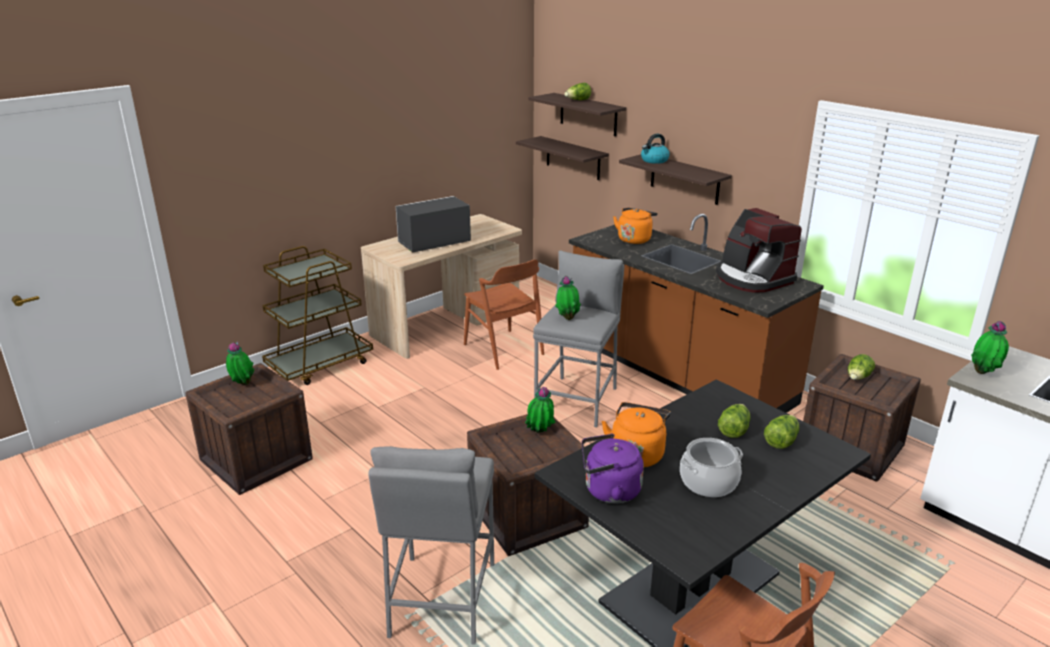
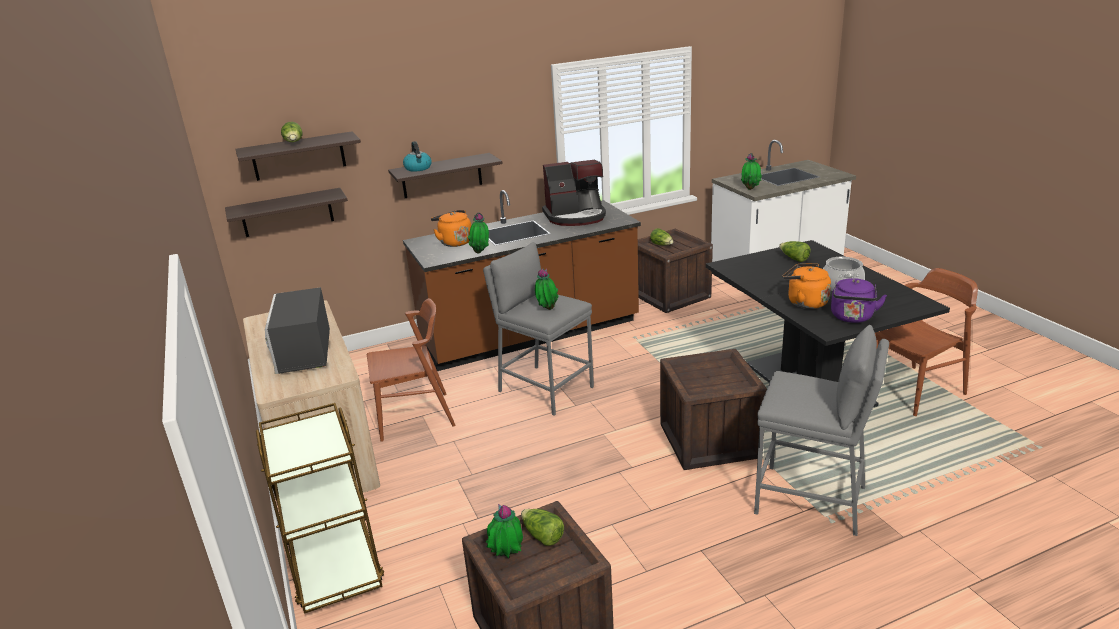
camera: 70 degrees left, 0 degrees up
potted plant [525,387,556,433] -> potted plant moved to [468,212,489,253]
lettuce [718,404,751,438] -> lettuce moved to [521,509,564,546]

